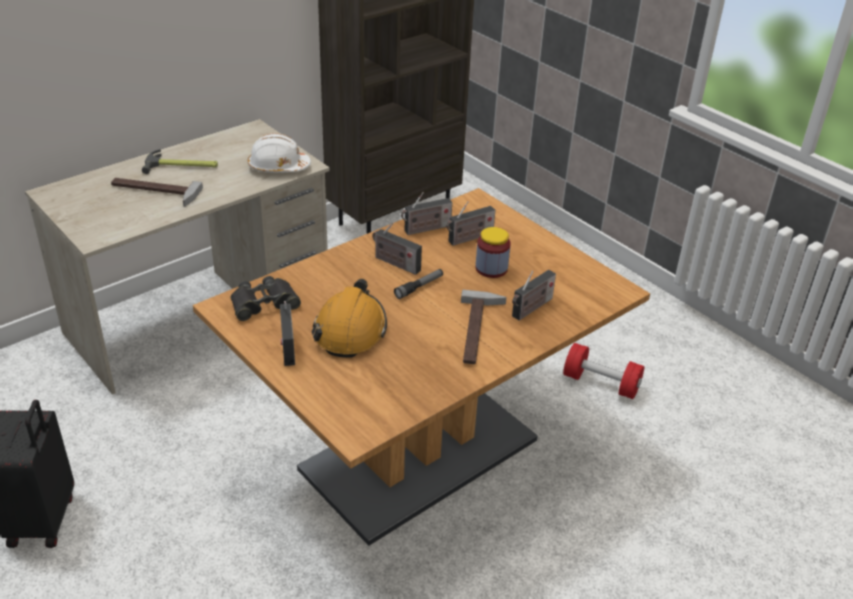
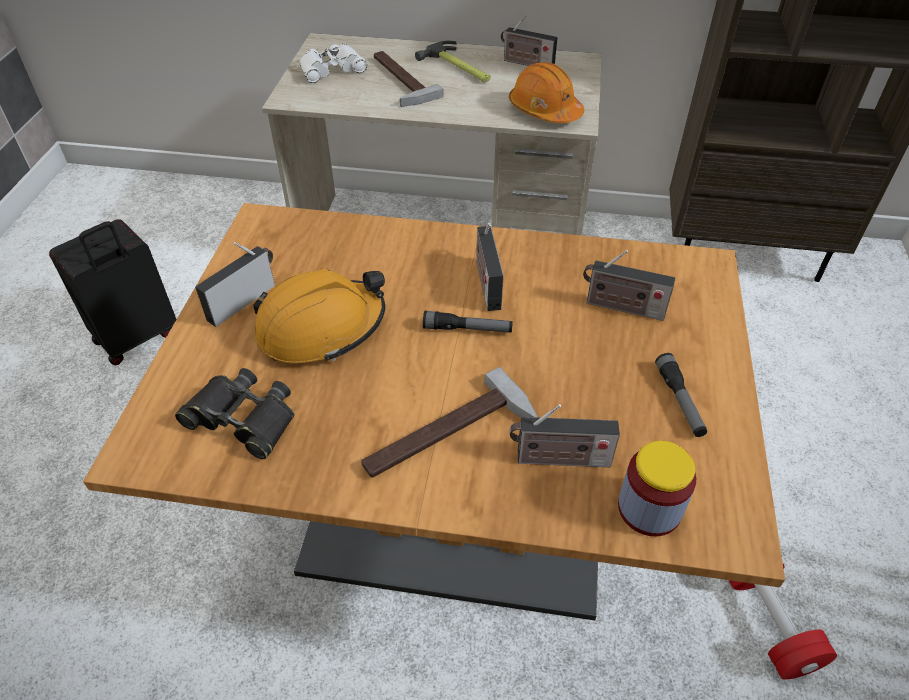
camera: 50 degrees right, 10 degrees up
black binoculars [231,276,301,321] -> black binoculars moved to [175,368,295,459]
white hard hat [248,133,311,173] -> orange hard hat [509,62,584,123]
radio [401,192,452,235] -> radio moved to [501,15,558,66]
jar [476,227,511,278] -> jar moved to [618,441,696,536]
none -> white binoculars [299,44,367,83]
none -> flashlight [655,353,707,437]

